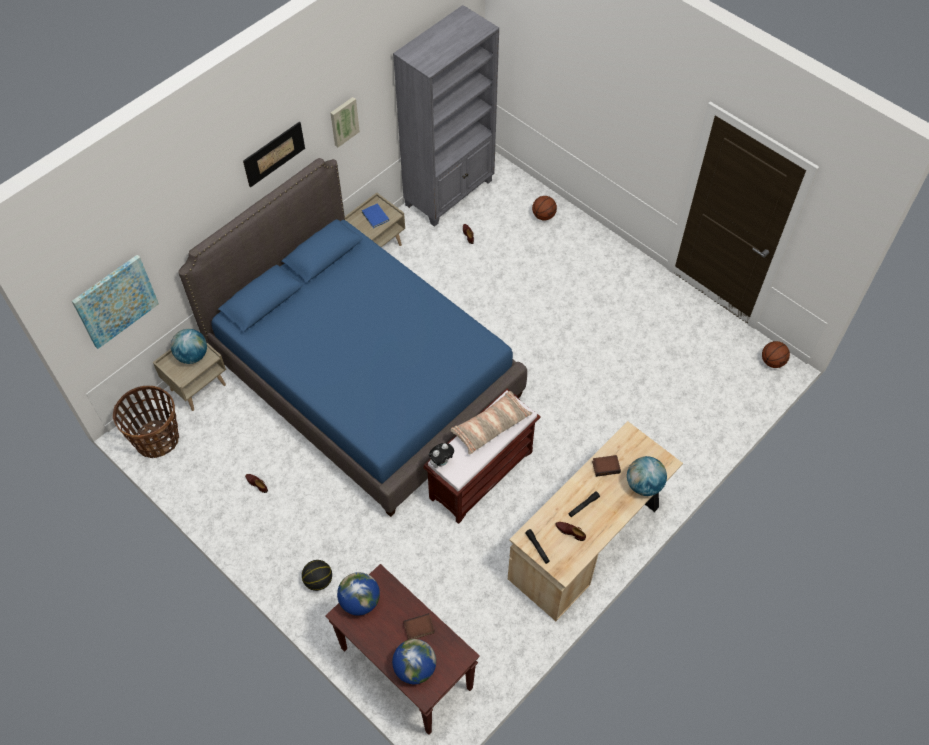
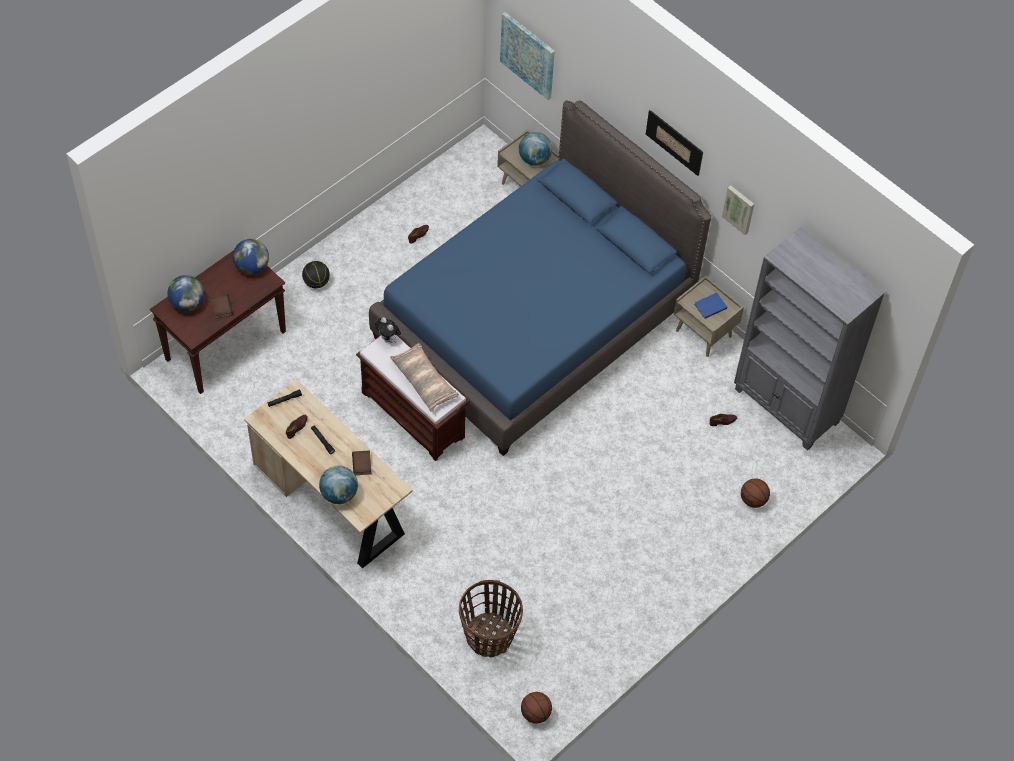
camera: 90 degrees right, 0 degrees up
basket [113,386,179,458] -> basket moved to [459,580,523,657]

